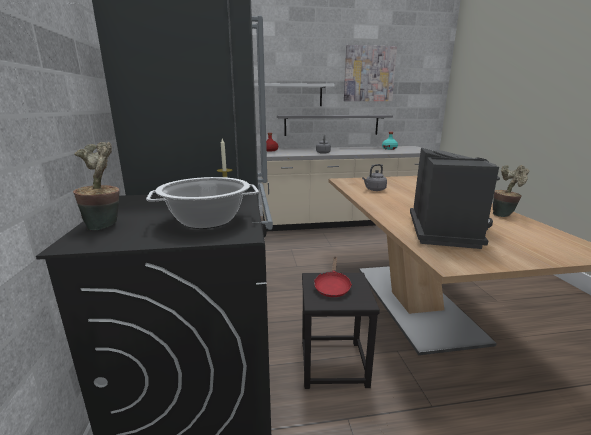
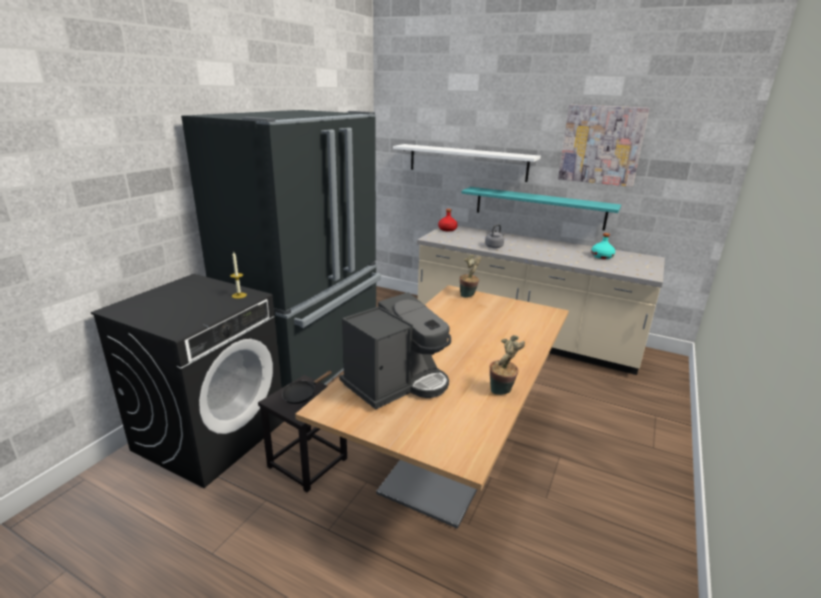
camera: 35 degrees right, 5 degrees up
potted plant [73,142,120,230] -> potted plant moved to [460,255,481,298]
cooking pot [146,177,259,229] -> none
grey shelf [277,115,393,136] -> turquoise shelf [462,187,621,231]
red frying pan [314,257,352,297] -> black frying pan [282,371,332,404]
grey kettle [362,164,387,191] -> none

